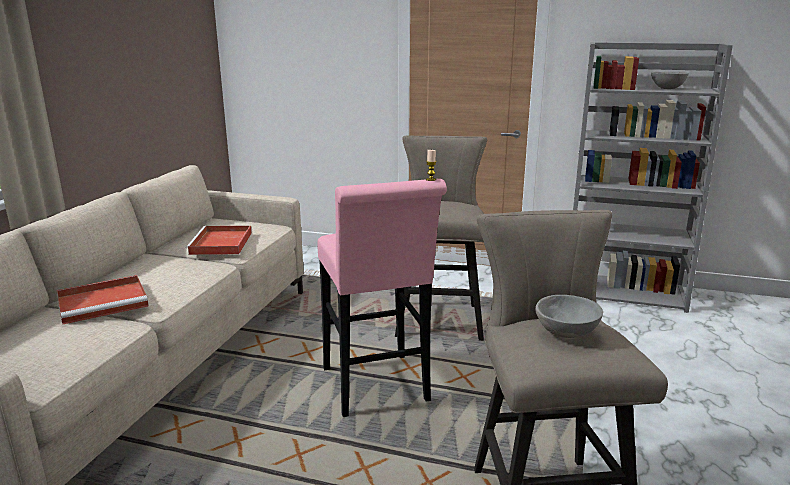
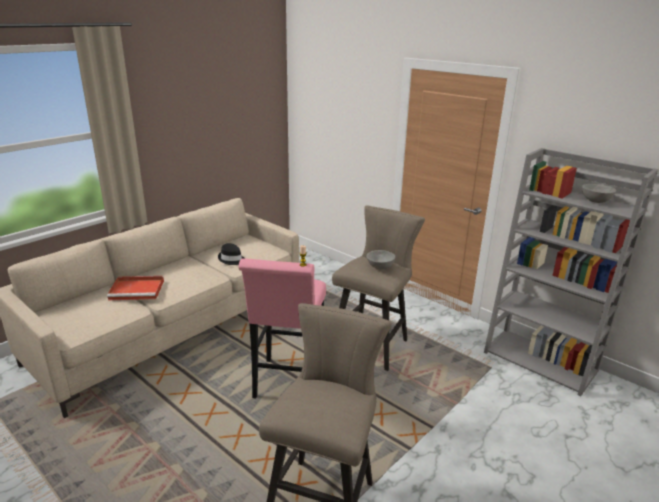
camera: 25 degrees right, 5 degrees up
red tray [186,226,252,255] -> black hat [218,243,244,265]
grey bowl [535,295,603,338] -> grey bowl moved to [366,250,395,269]

